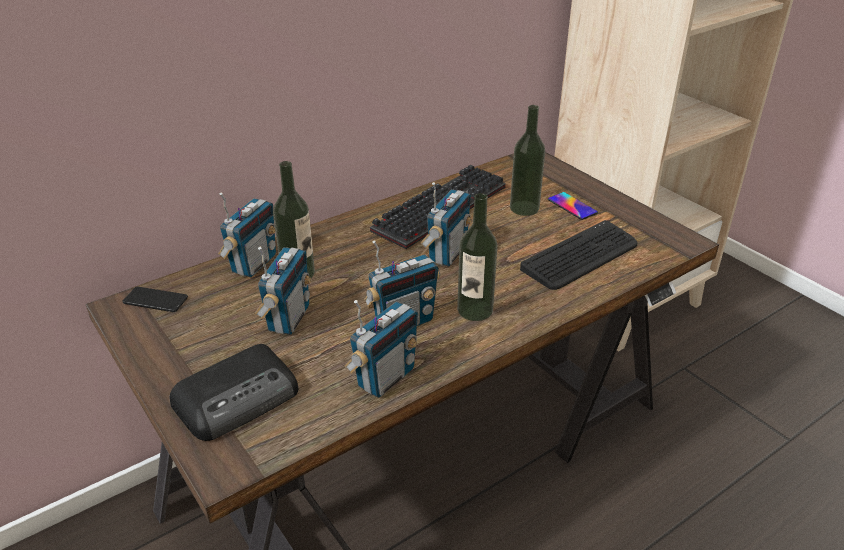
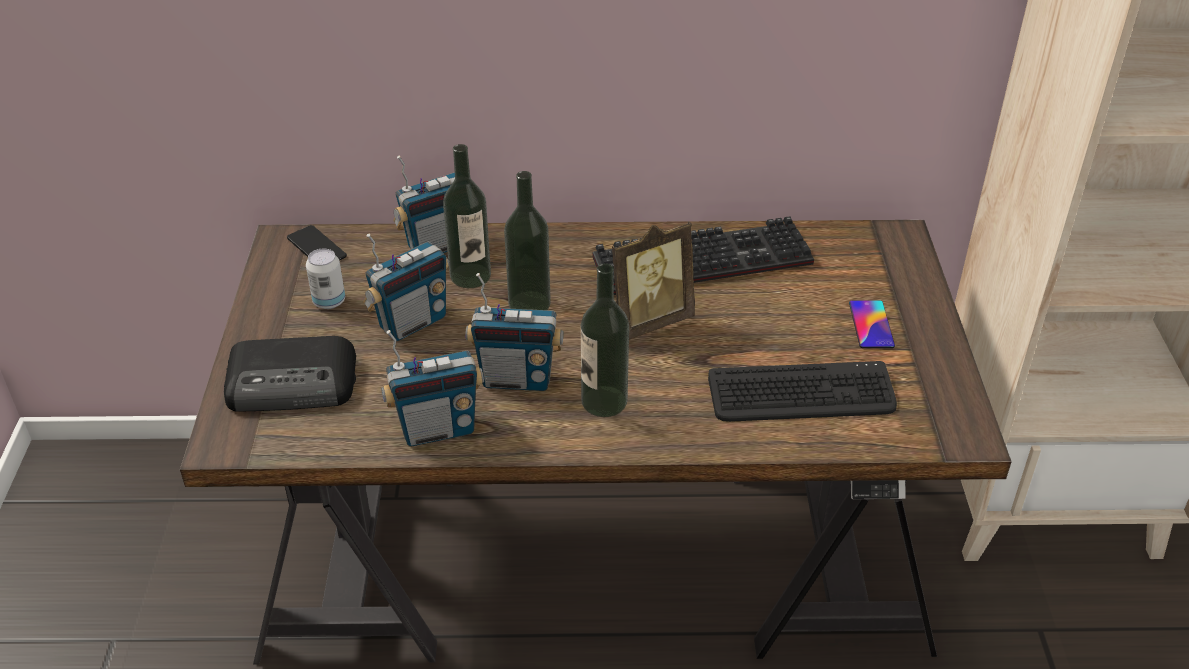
camera: 35 degrees right, 5 degrees up
radio [420,182,472,267] -> picture frame [612,221,695,340]
bottle [510,105,545,216] -> bottle moved to [504,171,551,310]
none -> can [306,249,345,309]

